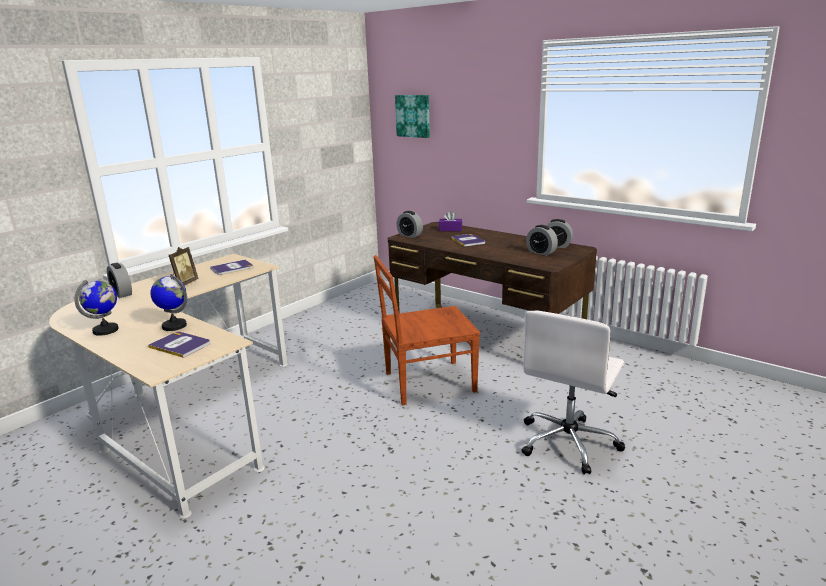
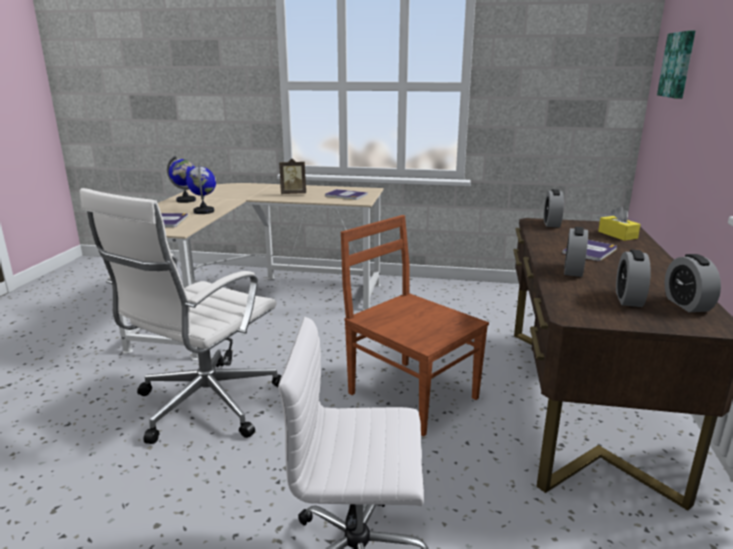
camera: 60 degrees right, 0 degrees up
alarm clock [107,263,132,298] -> alarm clock moved to [564,227,588,277]
purple tissue box [439,211,462,231] -> yellow tissue box [598,206,641,241]
none -> white office chair [79,188,281,444]

